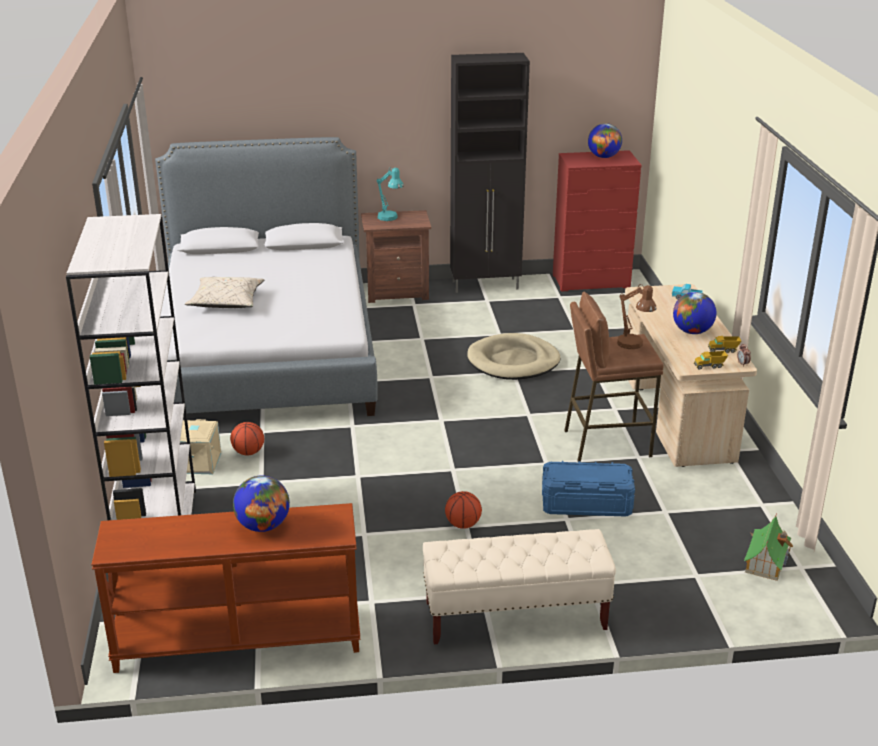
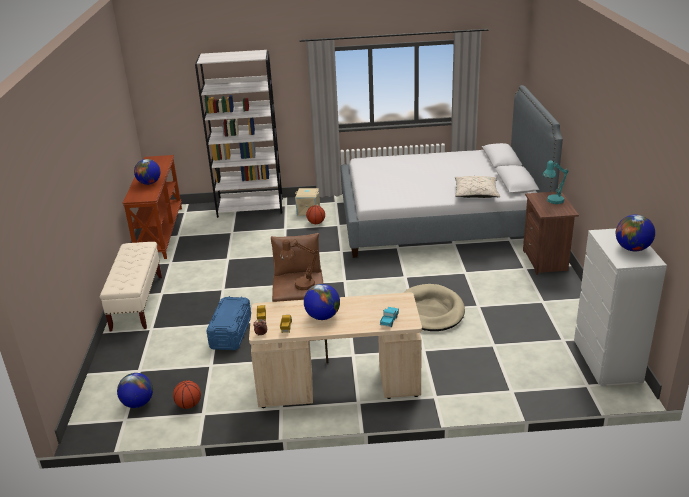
camera: 95 degrees right, 0 degrees up
beige pillow [185,277,264,308] -> beige pillow moved to [455,176,500,198]
basketball [445,491,482,529] -> basketball moved to [173,381,201,409]
black cabinet [450,53,530,293] -> none
red dresser [553,150,642,292] -> white dresser [574,228,667,386]
toy house [744,513,793,581] -> globe [117,373,153,408]

